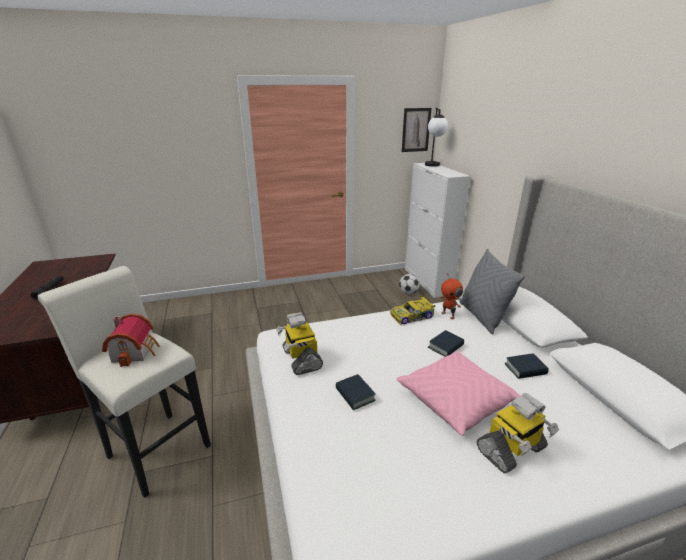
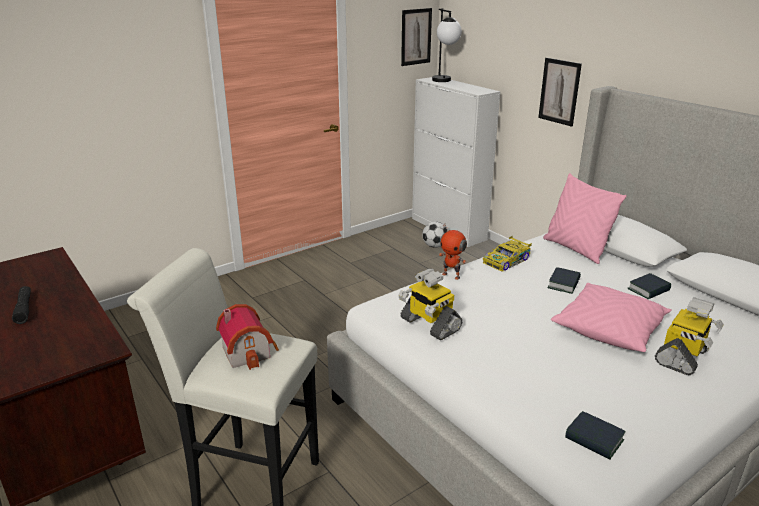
camera: 20 degrees left, 0 degrees up
book [336,374,375,410] -> book moved to [565,411,626,460]
toy robot [440,272,463,320] -> toy robot moved to [439,224,467,280]
grey pillow [459,249,525,334] -> pink pillow [543,173,627,264]
none -> picture [538,58,582,127]

